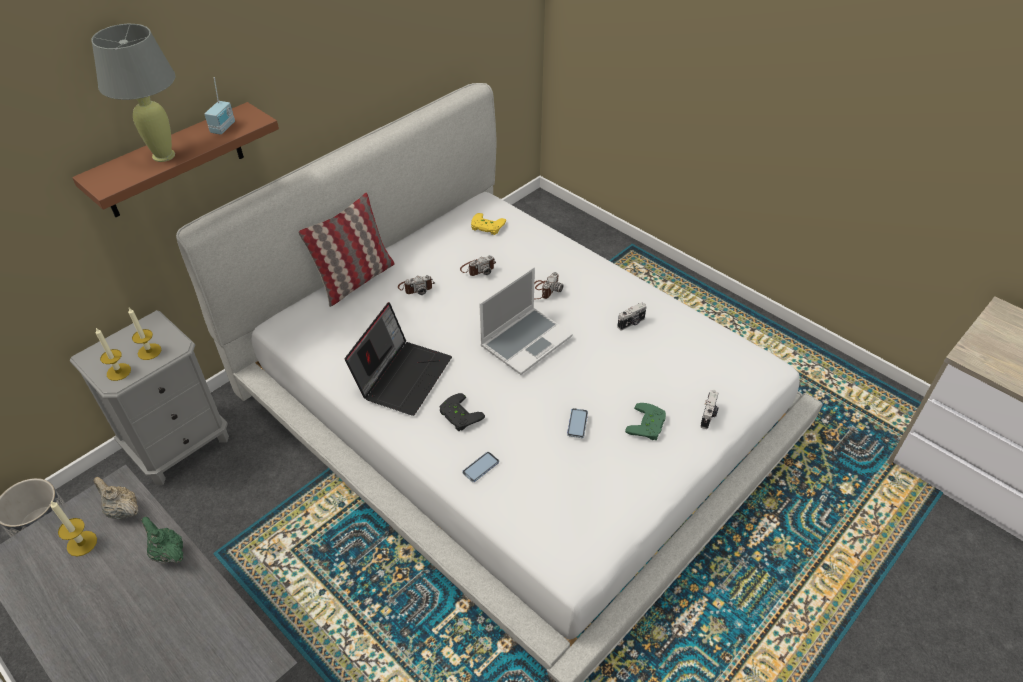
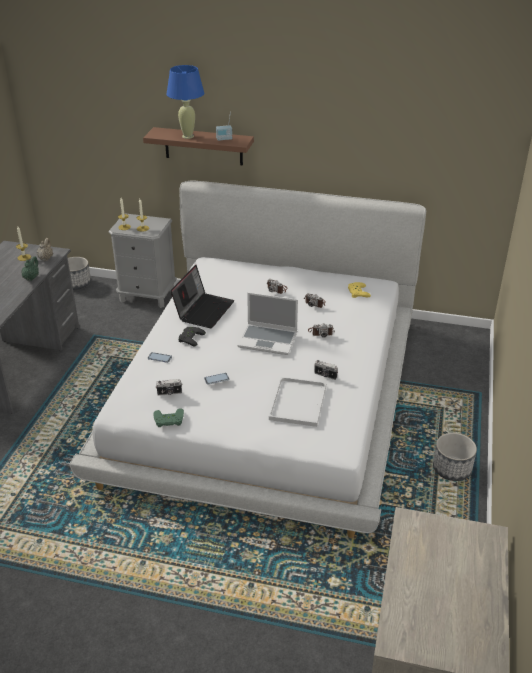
camera: 60 degrees right, 10 degrees down
grey table lamp [91,24,175,162] -> blue table lamp [166,65,204,139]
pillow [298,193,394,307] -> none
laptop [345,302,452,416] -> laptop turned 60 degrees counterclockwise [170,265,234,328]
green game controller [625,403,666,440] -> green game controller moved to [153,408,184,427]
camera [700,390,719,429] -> camera moved to [156,379,182,396]
none -> white tray [269,377,326,427]
none -> planter [433,433,477,481]

